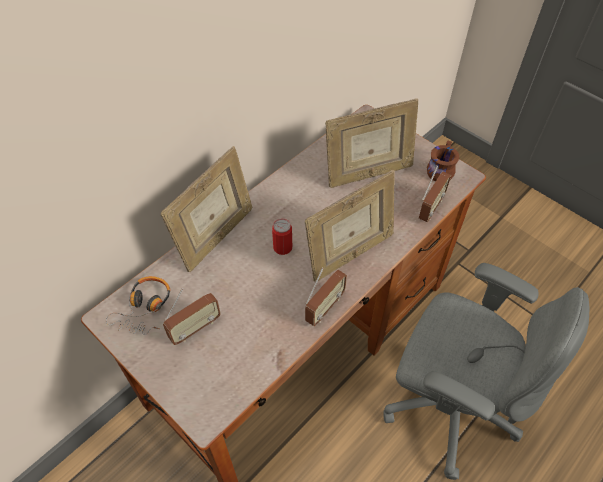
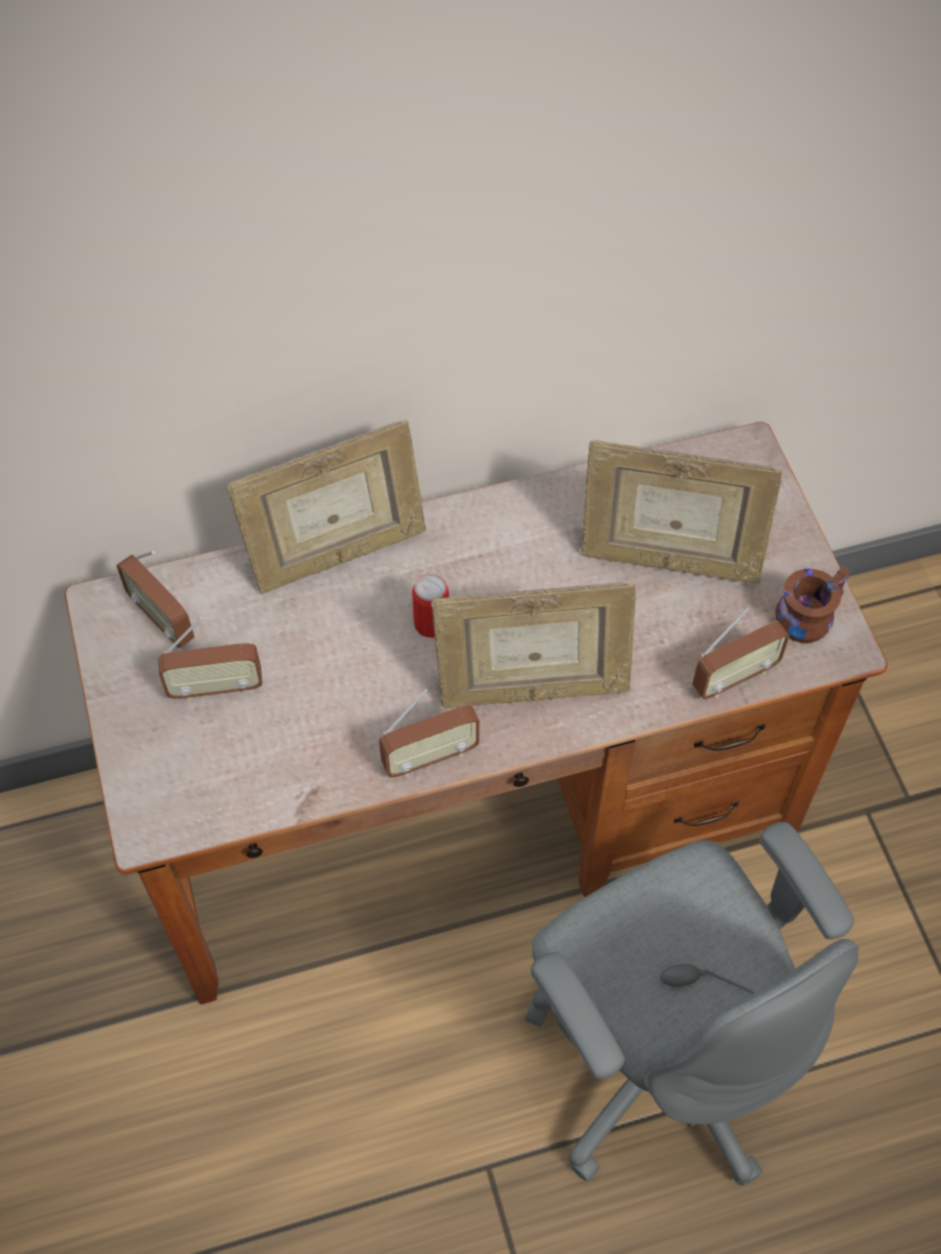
camera: 30 degrees right, 5 degrees up
headphones [106,276,170,335] -> radio [117,551,194,648]

